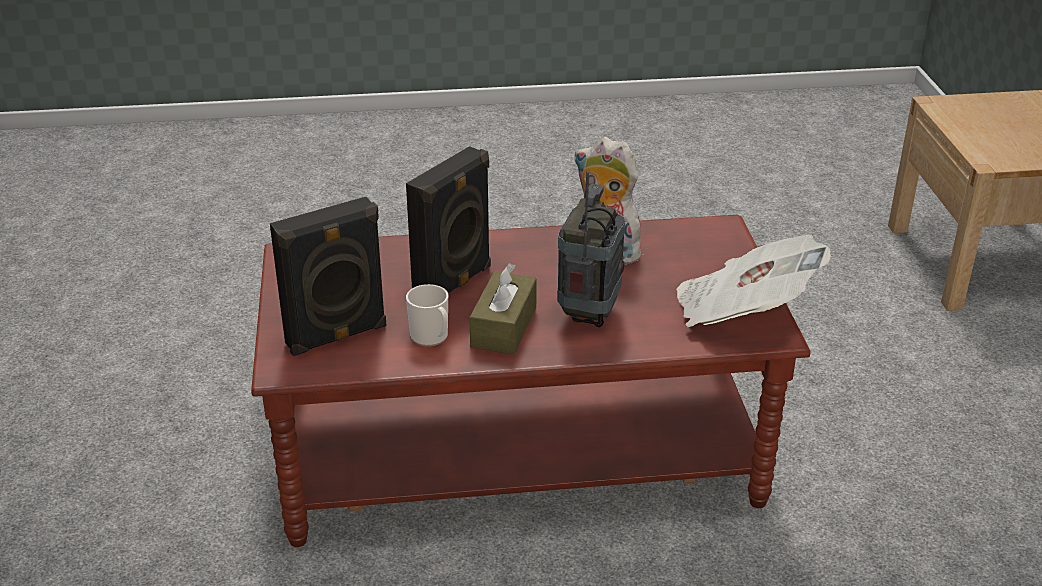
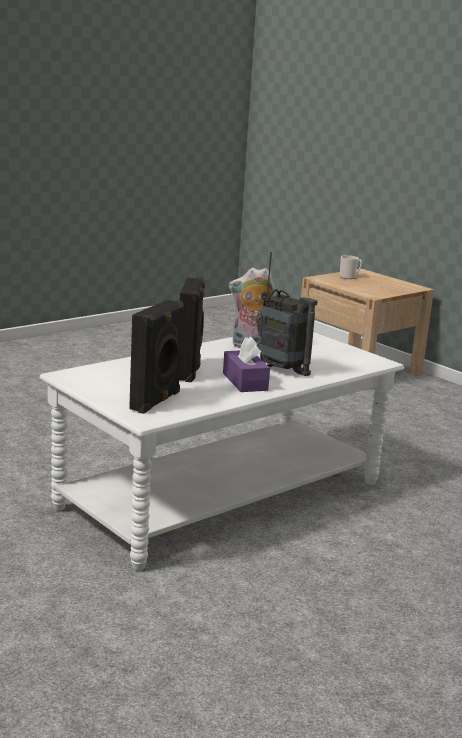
camera: 35 degrees left, 15 degrees down
brown coffee table [251,215,810,547] -> white coffee table [40,332,404,570]
mug [406,284,448,347] -> mug moved to [340,255,362,279]
brown tissue box [469,263,537,355] -> purple tissue box [223,336,270,392]
radio [557,171,625,327] -> radio turned 150 degrees clockwise [259,252,318,376]
newspaper [676,234,831,327] -> none

